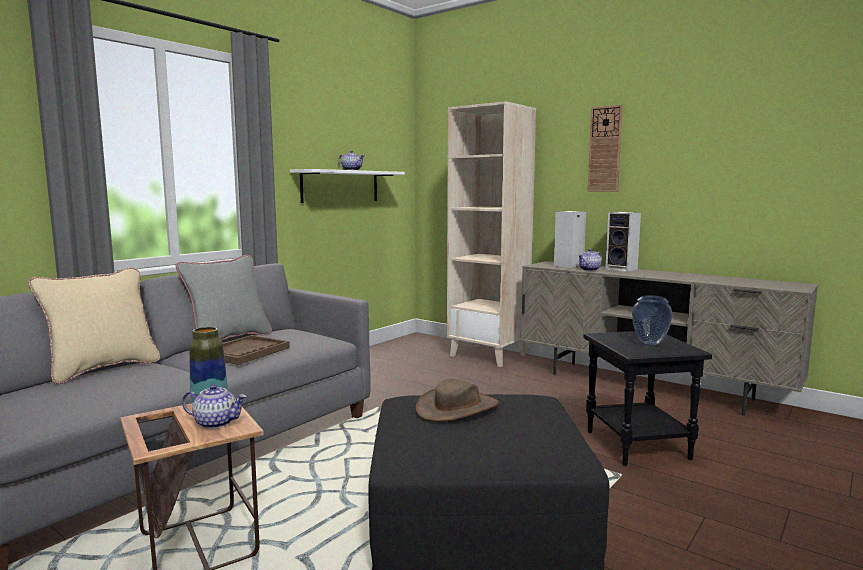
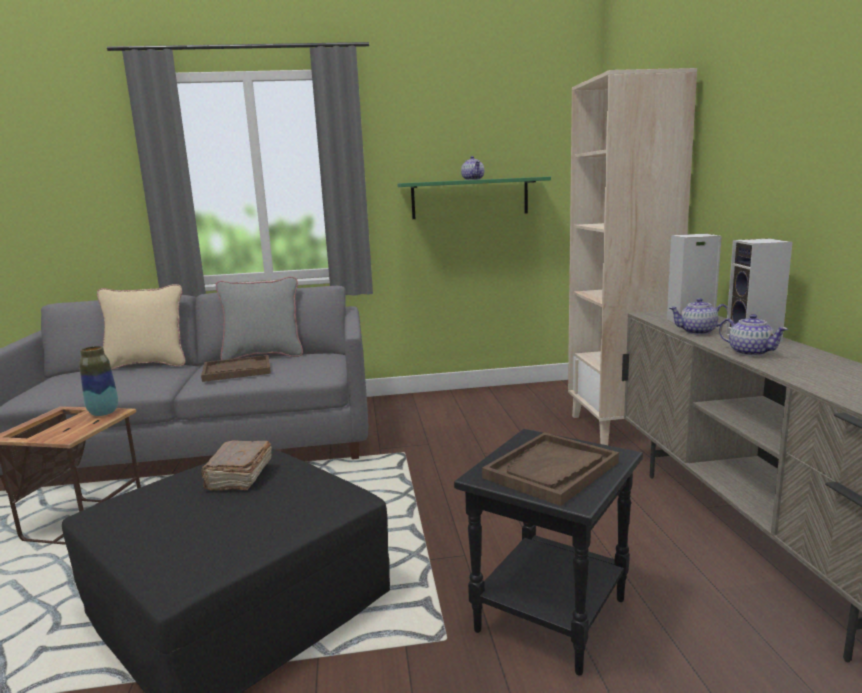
camera: 45 degrees right, 5 degrees up
teapot [182,384,247,429] -> teapot moved to [719,314,788,356]
white shelf [290,169,405,203] -> green shelf [397,177,551,219]
brown hat [416,379,499,421] -> brown book [201,441,272,491]
wall clock [587,105,623,192] -> none
vase [632,295,673,346] -> brown tray [482,432,619,506]

